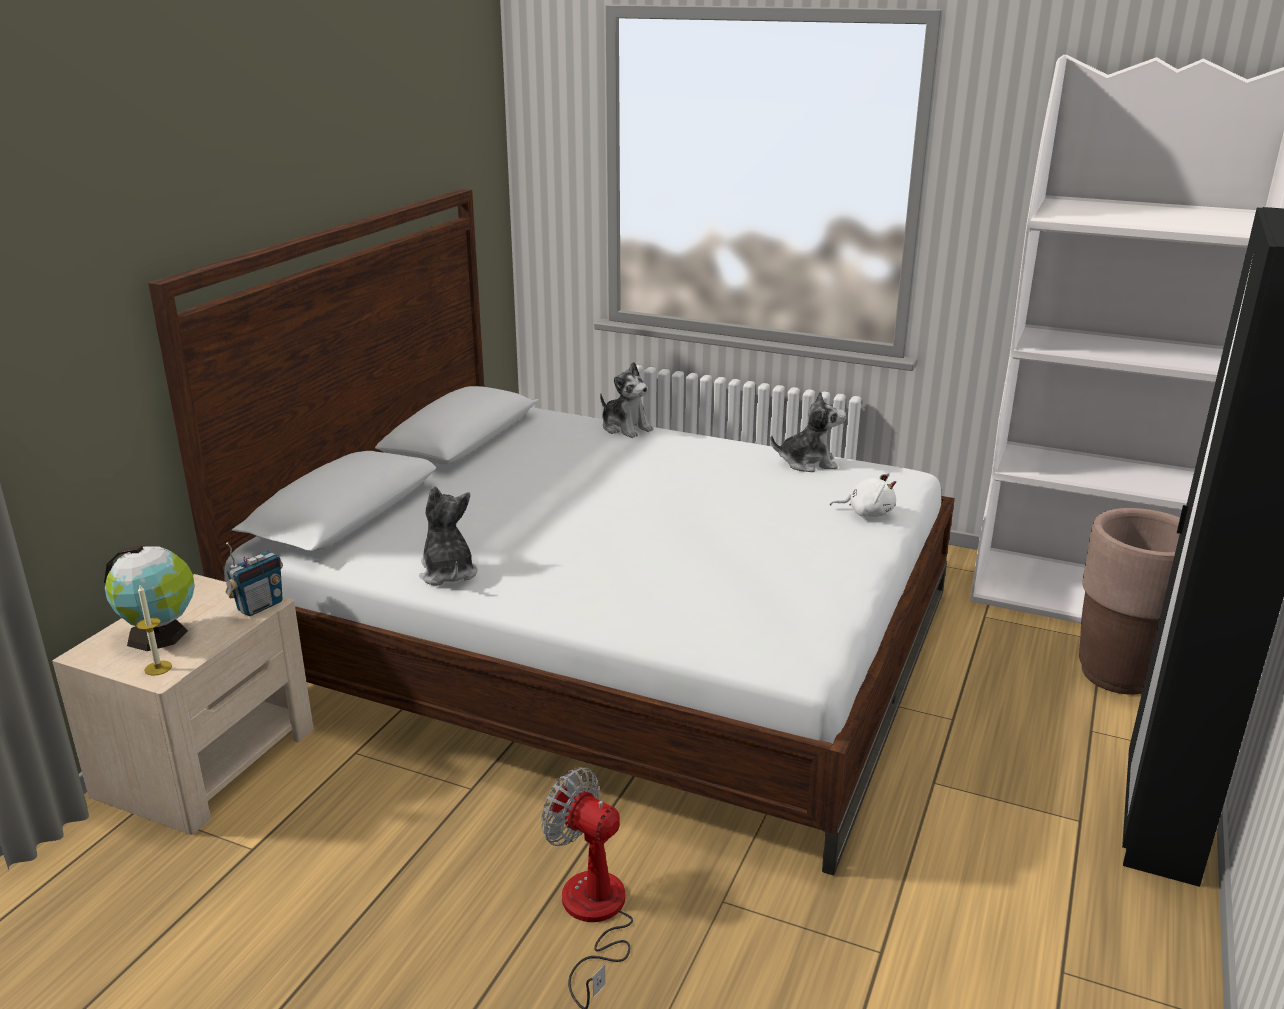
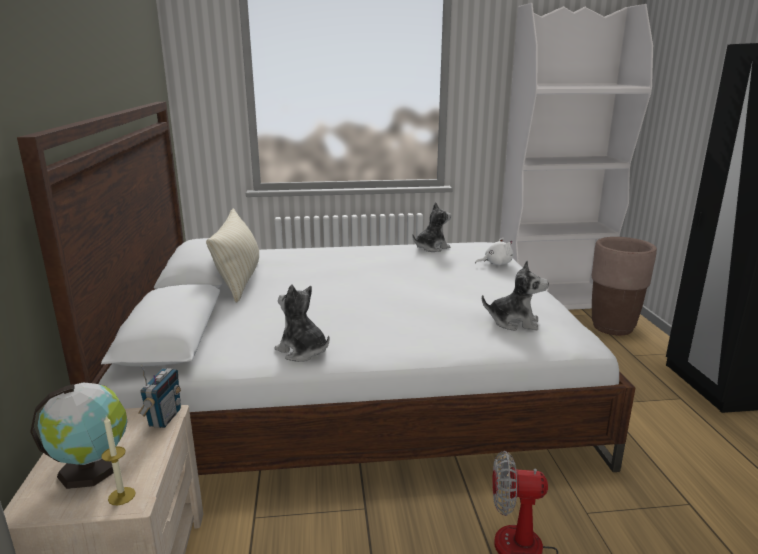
camera: 30 degrees left, 5 degrees down
plush toy [600,362,654,438] -> plush toy moved to [482,261,549,331]
none -> beige pillow [206,208,259,303]

